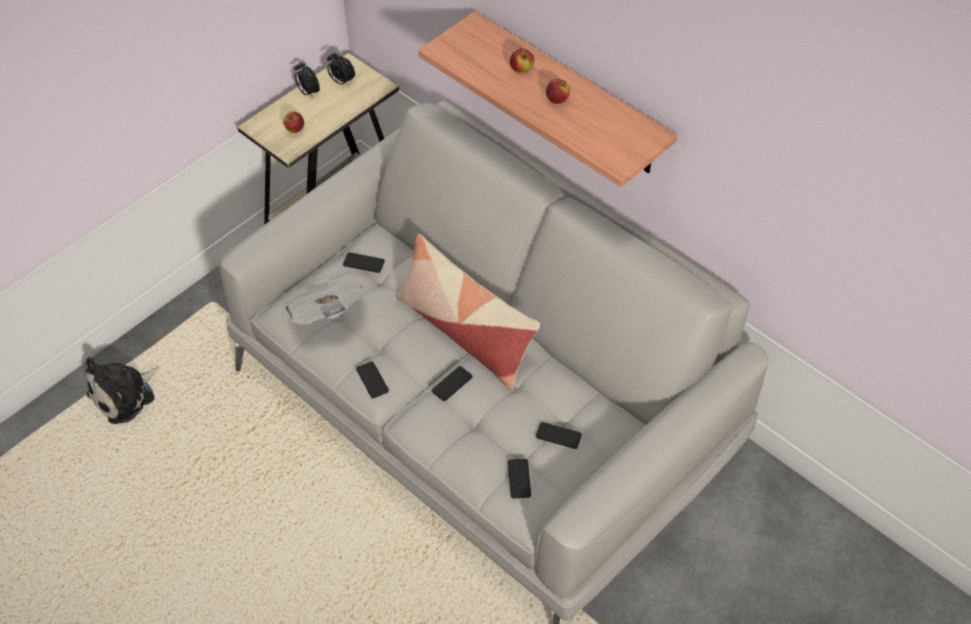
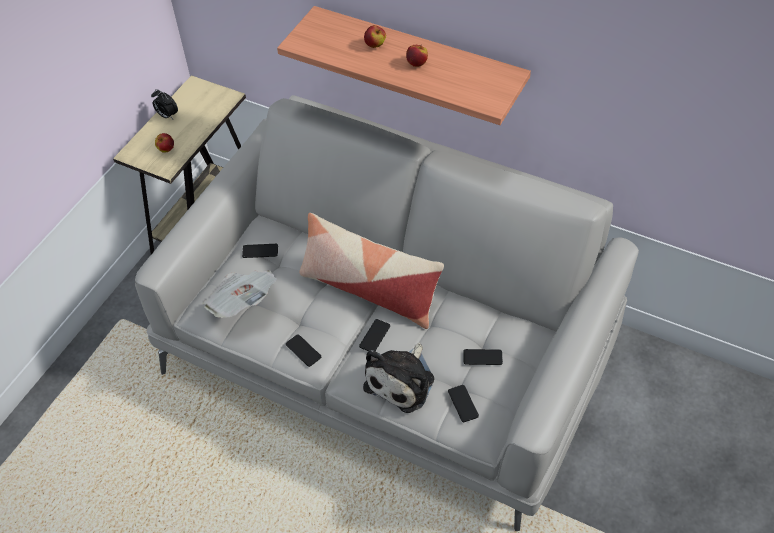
camera: 15 degrees left, 0 degrees up
plush toy [86,357,159,424] -> plush toy moved to [363,343,434,413]
alarm clock [327,52,355,86] -> none

